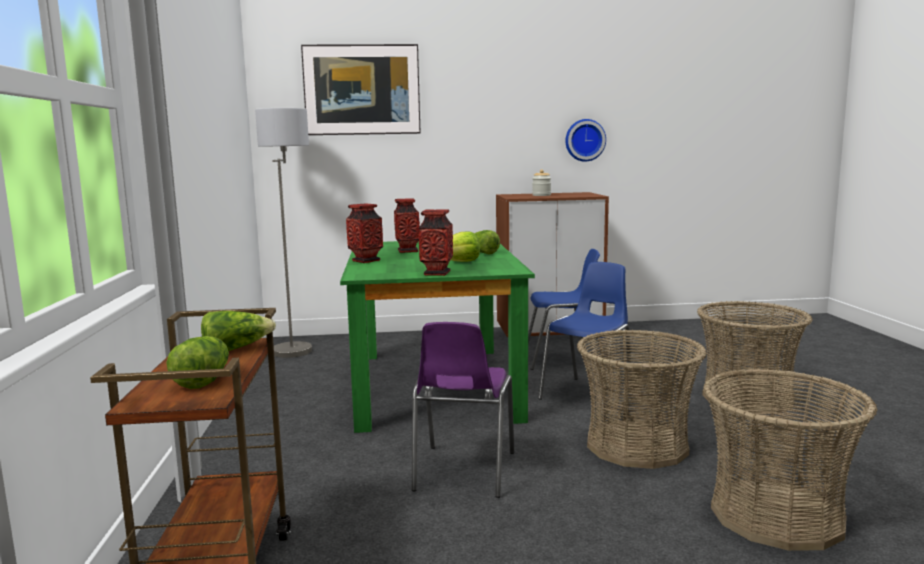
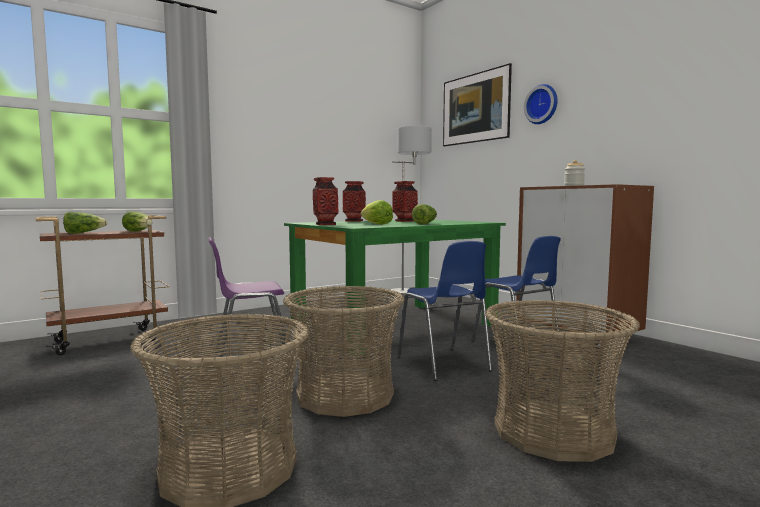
camera: 60 degrees right, 5 degrees down
blue chair [538,262,631,412] -> blue chair turned 60 degrees clockwise [397,241,492,381]
wall clock [565,119,606,162] -> wall clock moved to [524,84,558,124]

